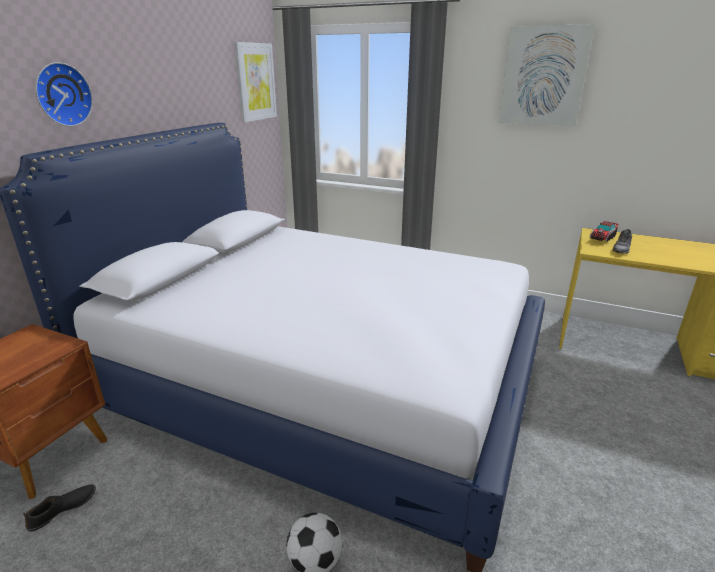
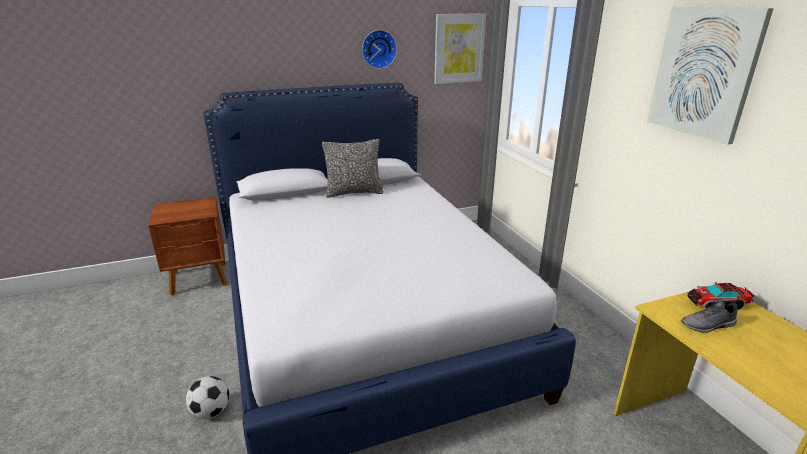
camera: 45 degrees right, 0 degrees up
black shoe [23,485,96,532] -> none
wall clock [35,62,93,127] -> wall clock moved to [362,30,397,69]
none -> pillow [322,139,384,198]

